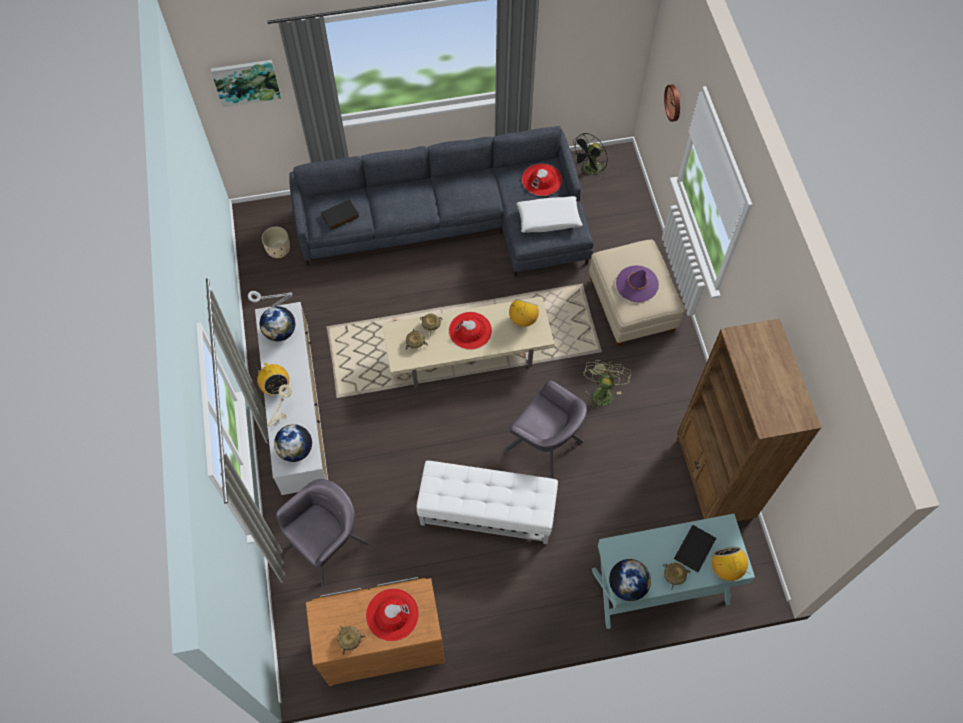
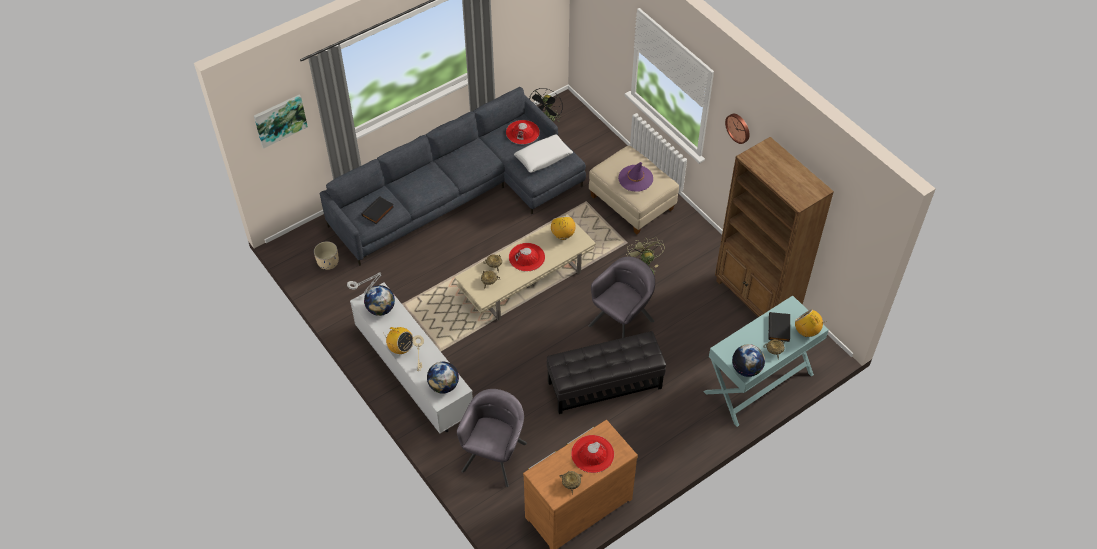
camera: 25 degrees left, 10 degrees down
white ottoman [417,460,558,544] -> black ottoman [547,331,666,414]
grey armchair [505,380,587,479] -> grey armchair turned 60 degrees counterclockwise [588,257,655,338]
wall clock [664,84,680,122] -> wall clock moved to [725,114,749,144]

